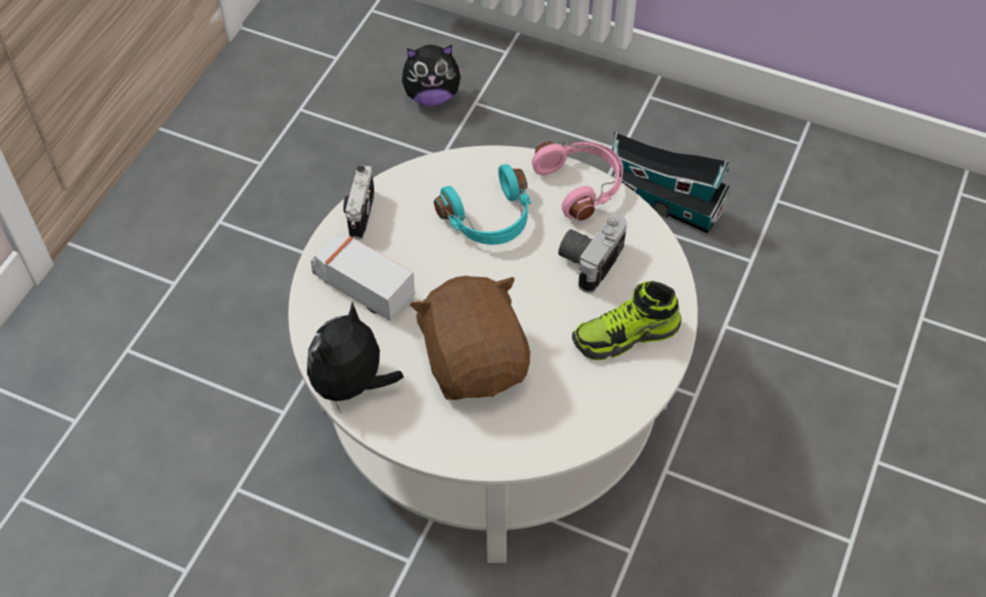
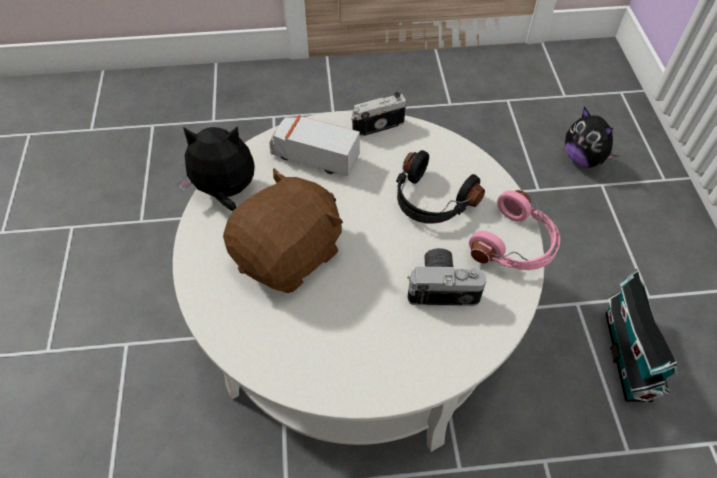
camera: 60 degrees right, 0 degrees up
toy truck [311,234,415,321] -> toy truck turned 75 degrees counterclockwise [269,115,360,176]
turquoise headphones [434,164,531,245] -> black headphones [396,150,485,224]
shoe [572,281,681,360] -> none

